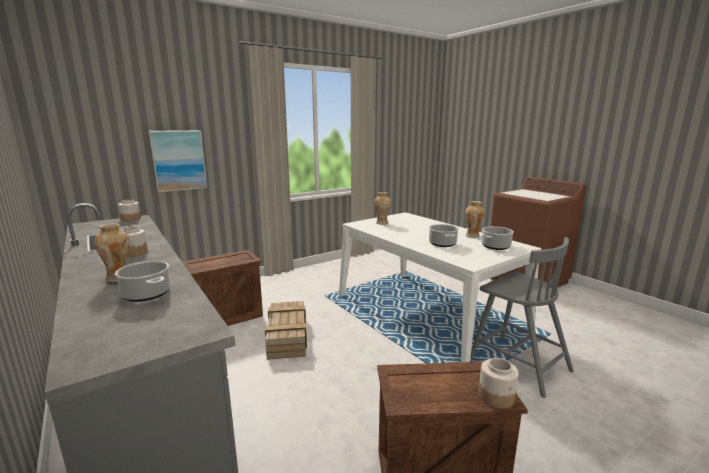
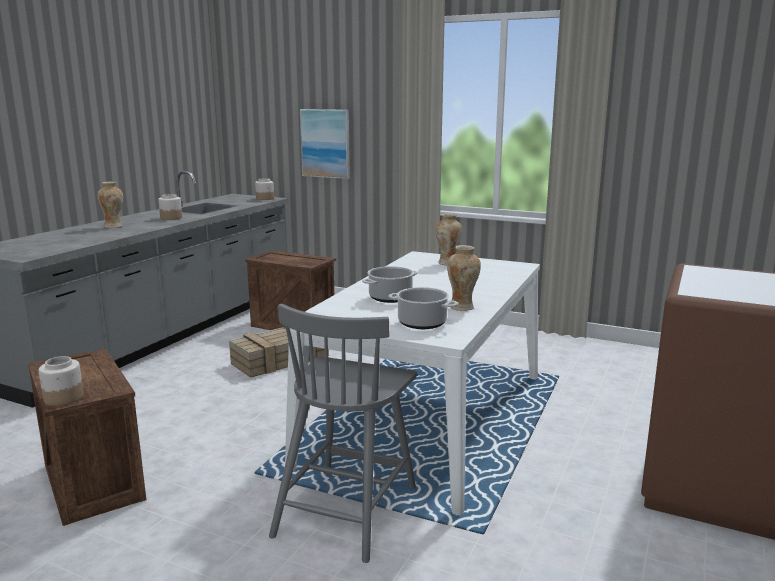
camera: 60 degrees right, 0 degrees up
cooking pot [115,261,171,302] -> none

